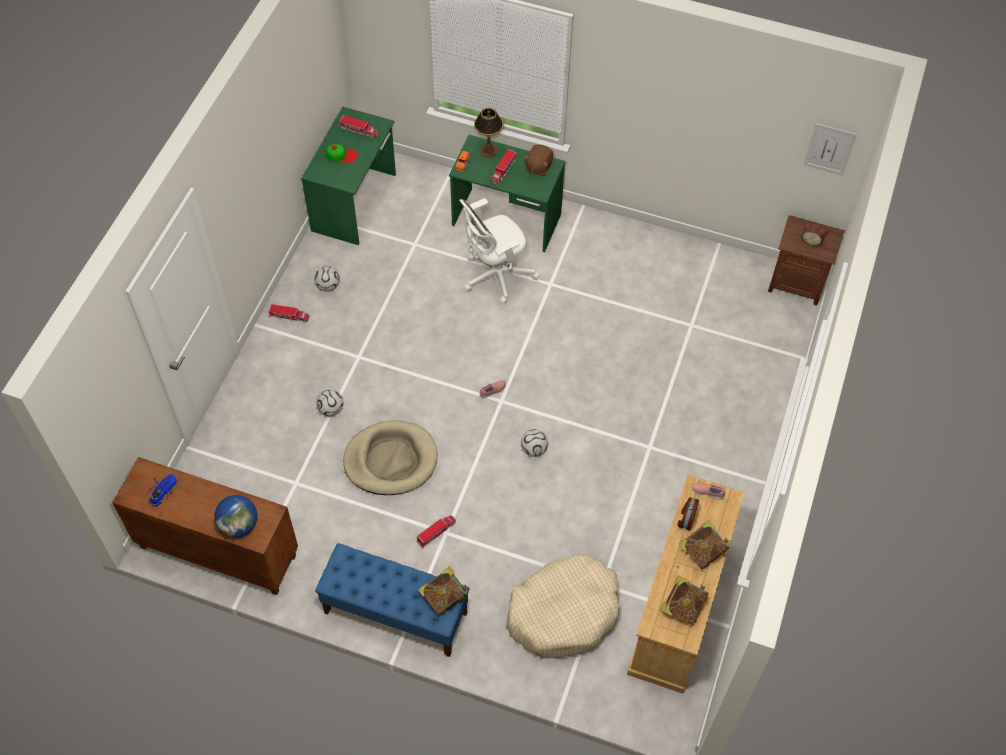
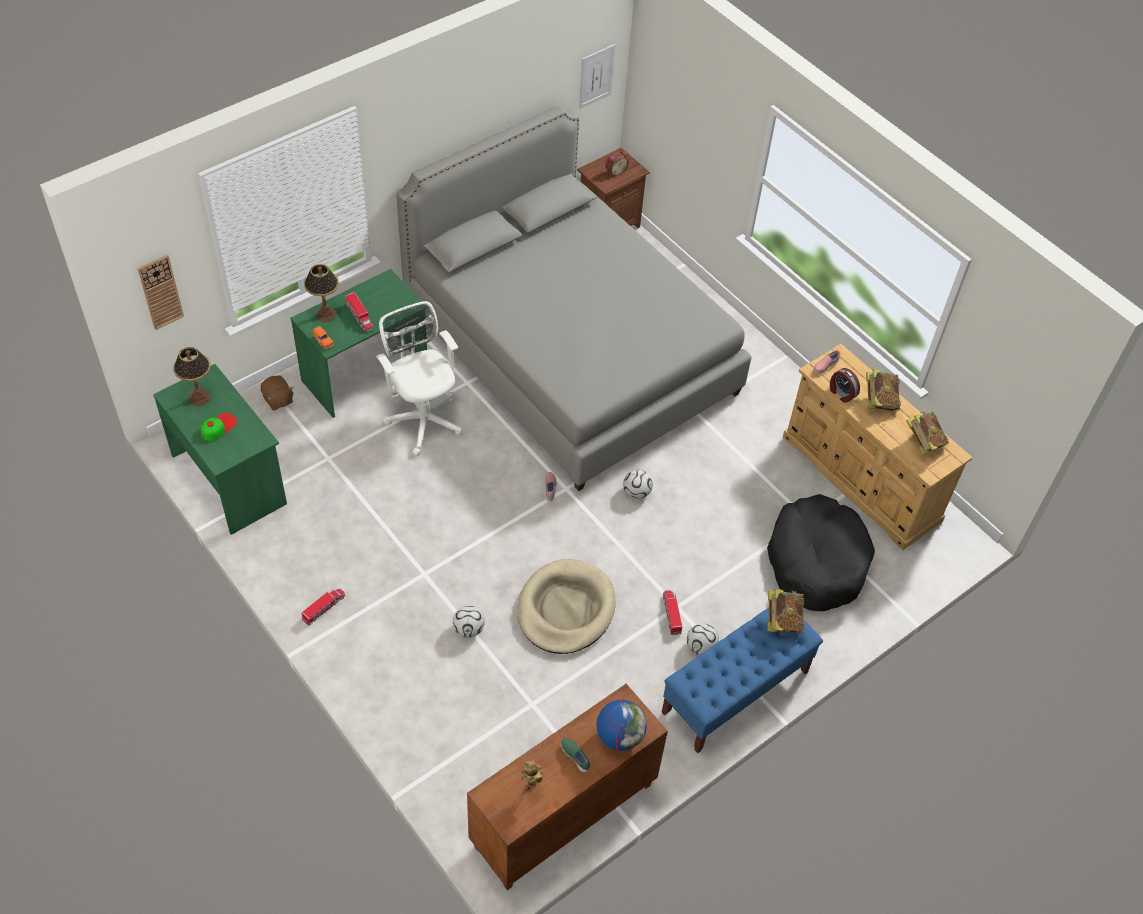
camera: 60 degrees left, 5 degrees down
blue shoe [146,474,177,507] -> toy robot [520,760,543,790]
football [314,266,340,292] -> football moved to [687,623,719,655]
toy truck [340,115,378,138] -> table lamp [173,347,210,406]
white office chair [459,198,540,304] -> white office chair turned 150 degrees clockwise [376,301,462,456]
beige dog bed [506,554,619,658] -> black dog bed [767,494,875,612]
brown plush toy [523,145,553,176] -> brown plush toy moved to [261,375,294,410]
none -> wall clock [137,255,184,330]
none -> grey bed [396,106,752,491]
none -> green shoe [561,738,590,772]

